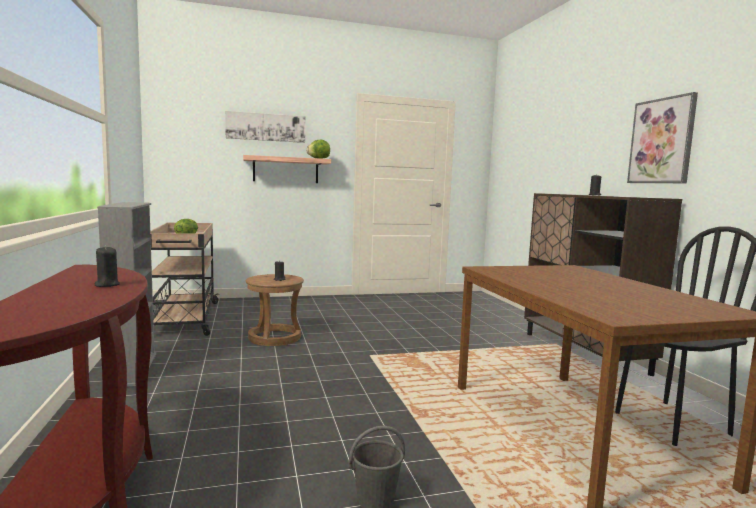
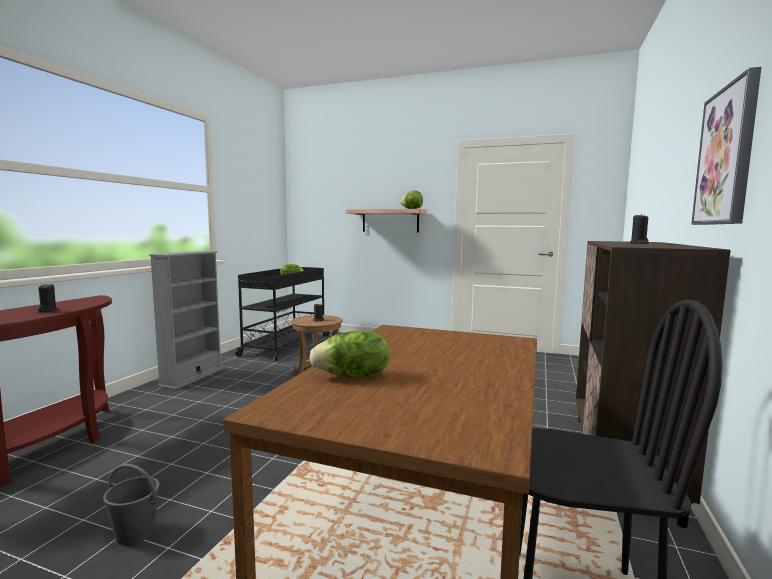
camera: 35 degrees right, 0 degrees up
beige cart [150,223,219,336] -> black cart [235,267,329,361]
picture [225,111,305,143] -> none
none -> lettuce [309,330,389,377]

